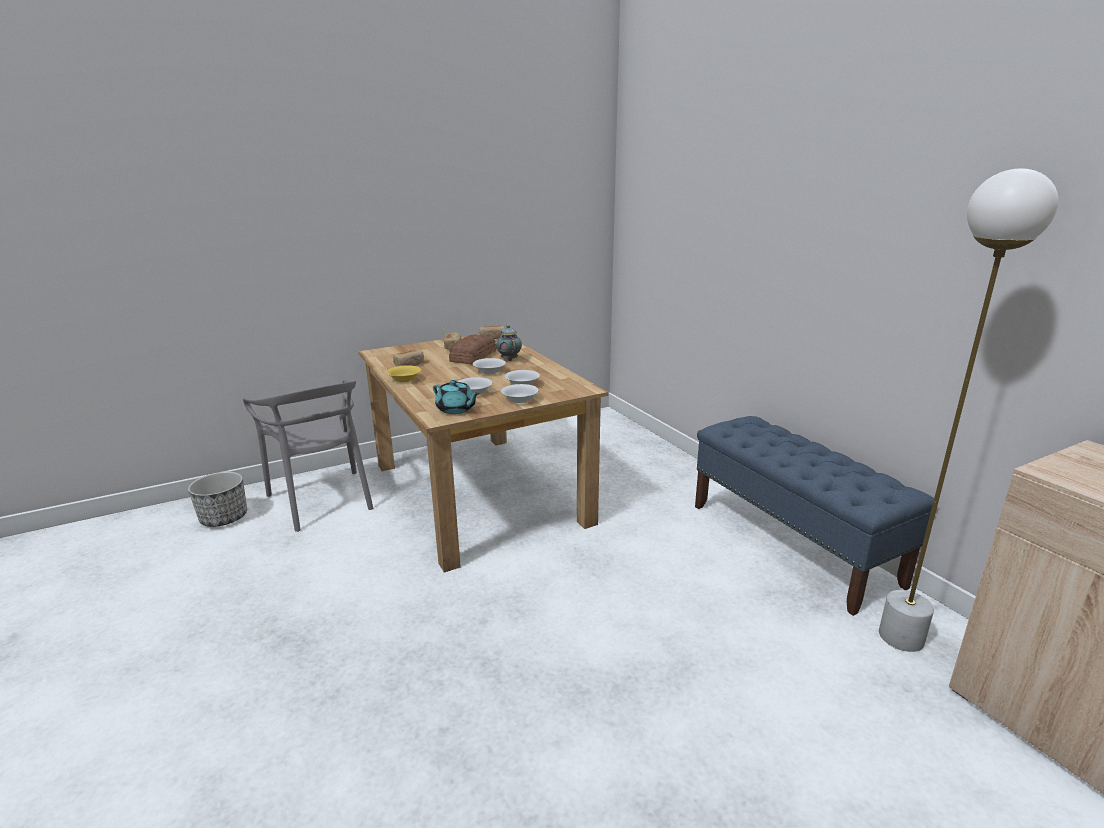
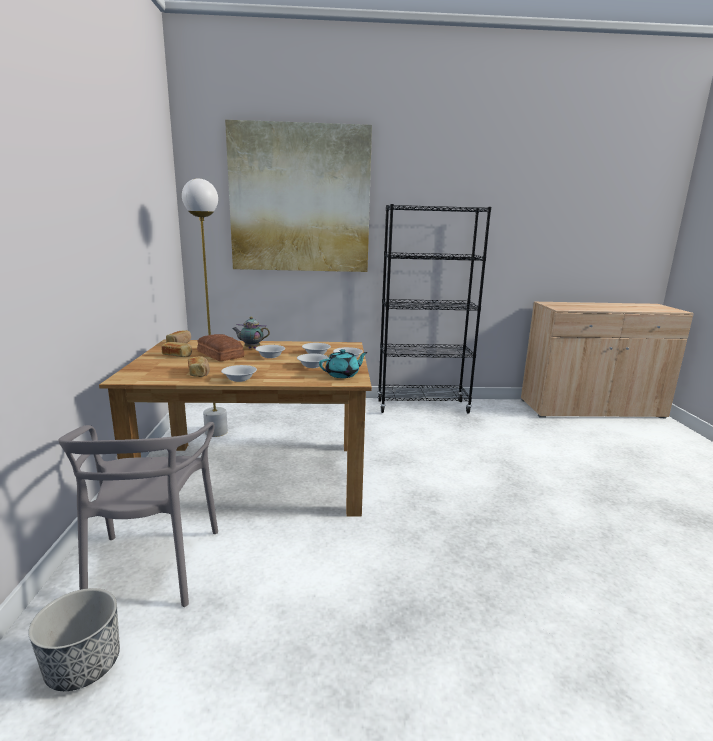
camera: 65 degrees left, 5 degrees down
grey chair [243,378,373,532] -> grey chair turned 90 degrees clockwise [58,422,218,607]
yellow bowl [386,365,421,382] -> white bowl [221,365,257,382]
blue bench [695,416,934,616] -> black bookcase [377,204,491,414]
white floor lamp [879,168,1058,652] -> white floor lamp moved to [182,179,228,437]
none -> picture [225,120,372,272]

